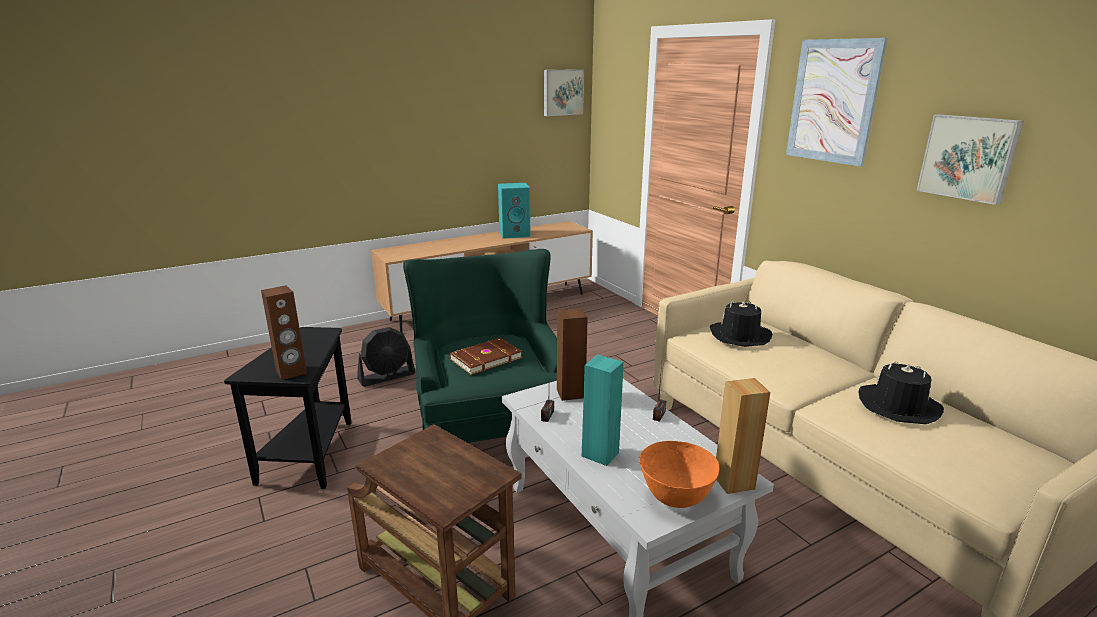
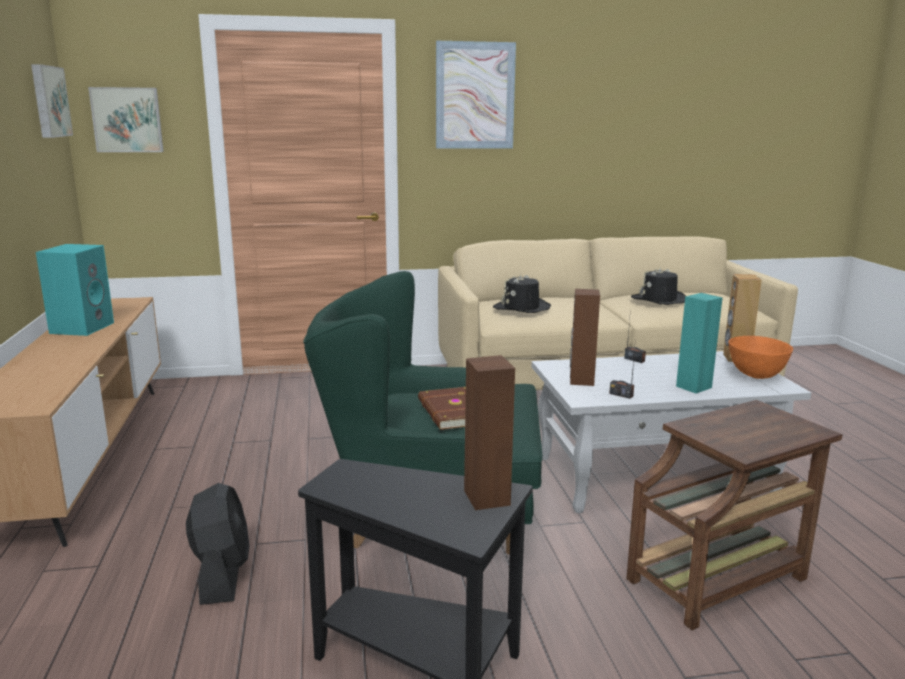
camera: 70 degrees left, 5 degrees down
picture [917,114,1024,205] -> picture moved to [88,87,164,152]

